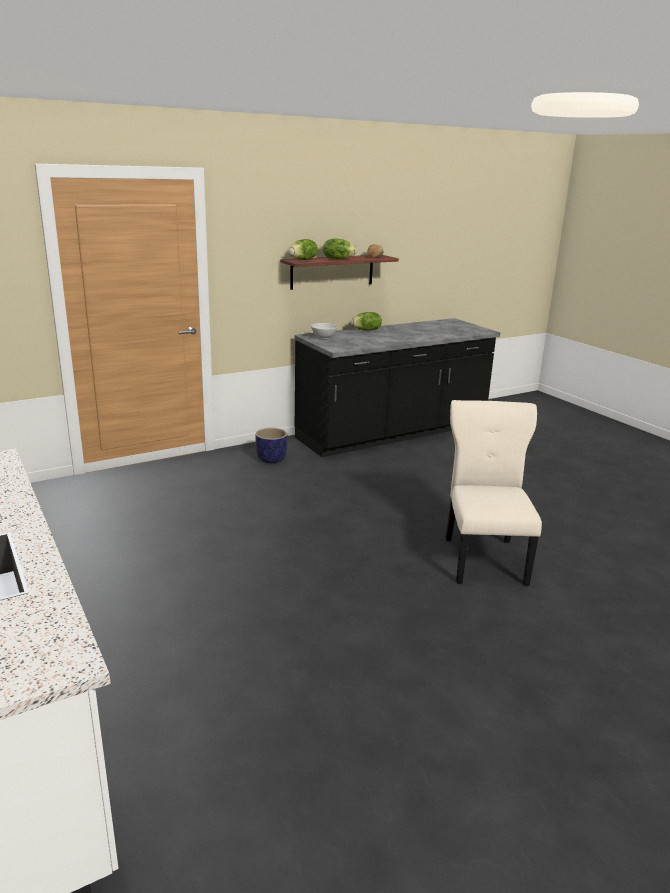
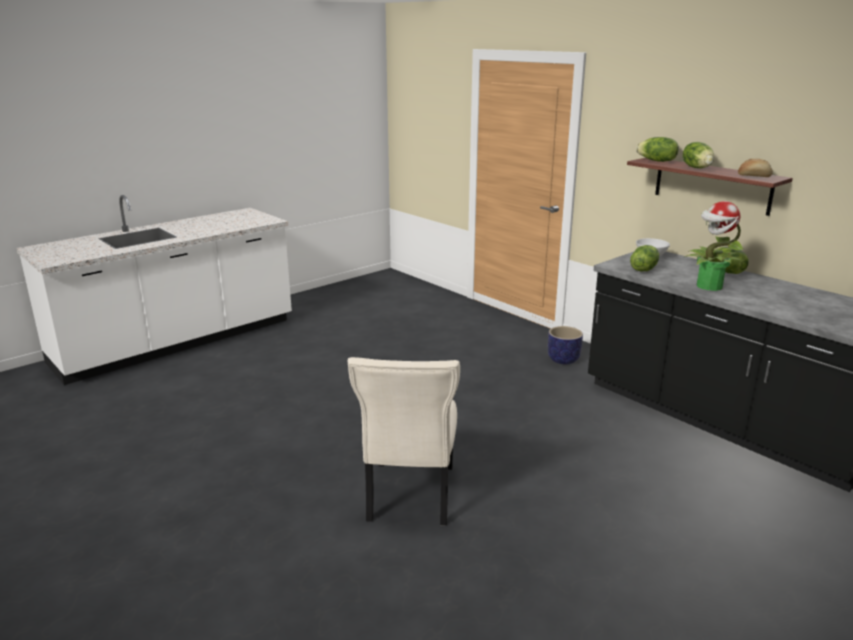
camera: 80 degrees right, 0 degrees up
beige chair [445,400,542,586] -> beige chair turned 105 degrees clockwise [348,357,460,526]
none -> lettuce [630,245,659,271]
none -> potted plant [685,201,743,291]

